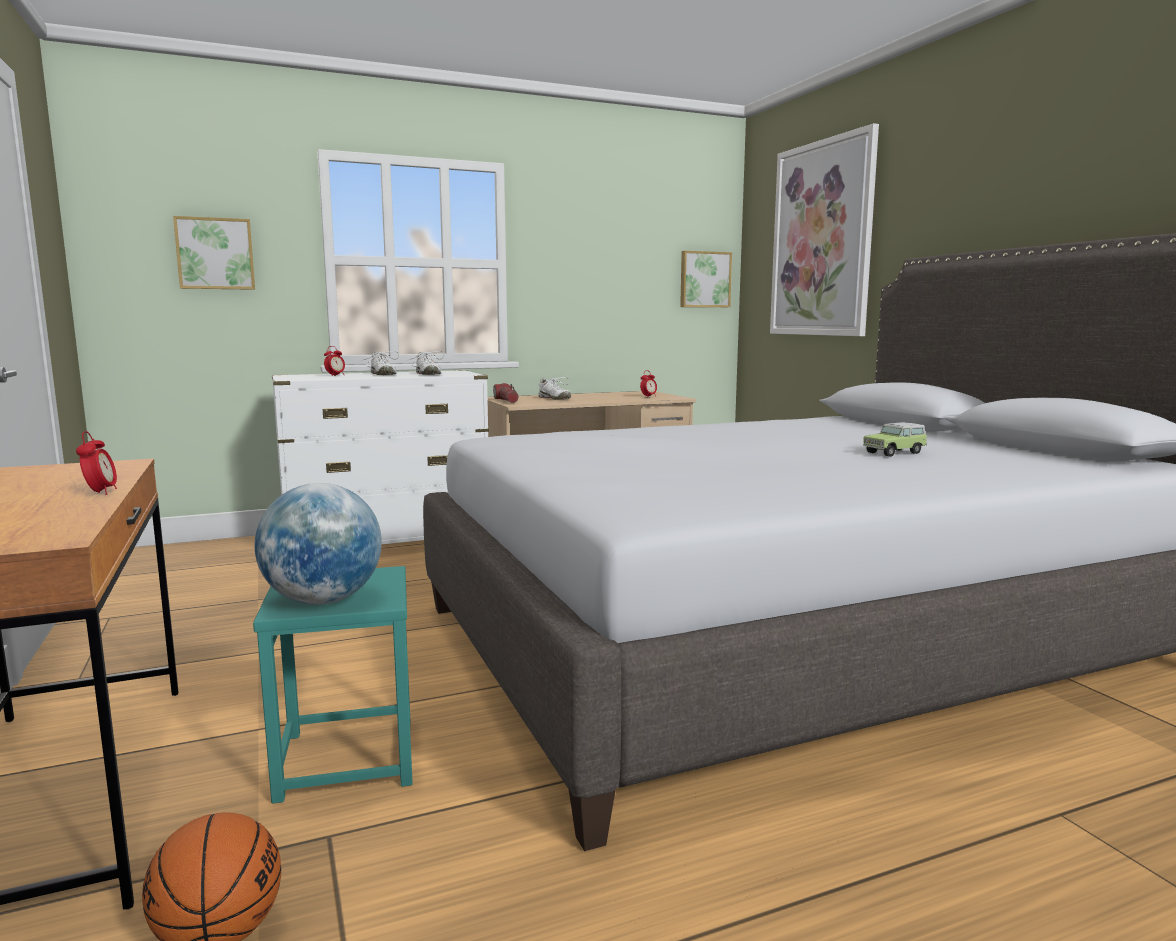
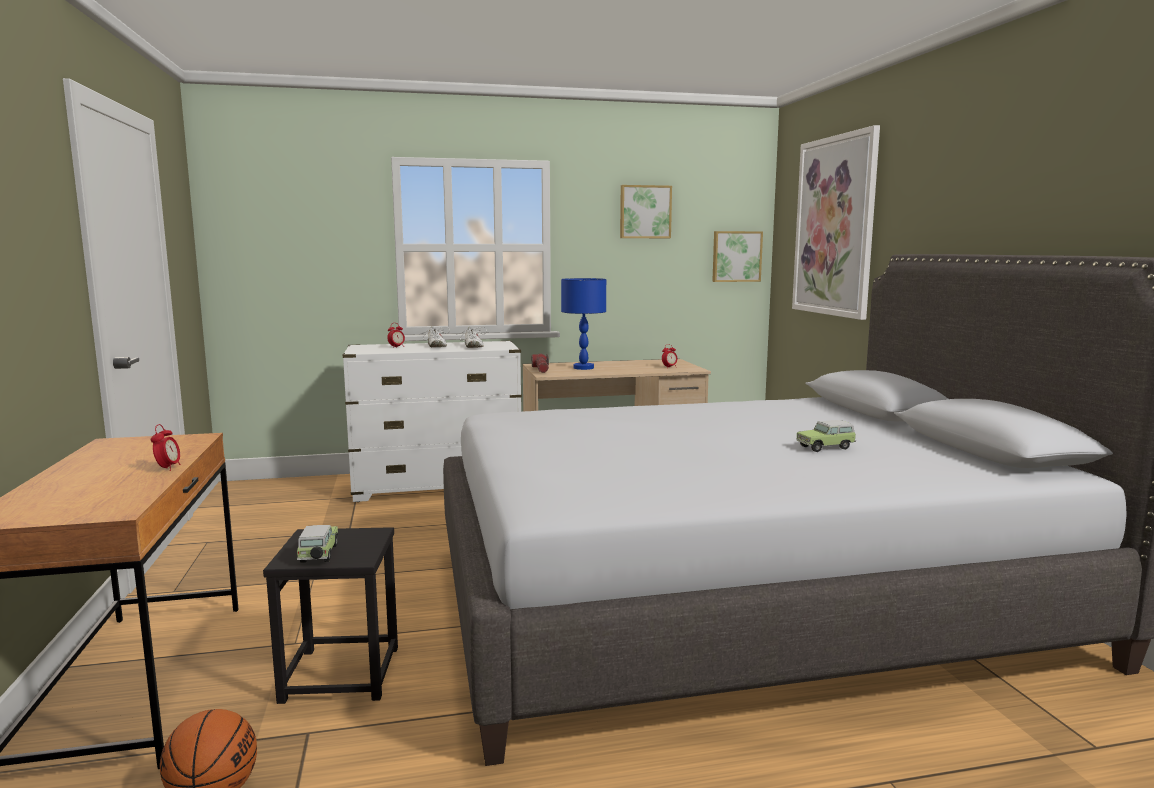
camera: 10 degrees right, 0 degrees up
picture [173,216,255,290] -> picture moved to [620,185,672,238]
turquoise stool [253,566,413,804] -> black stool [263,527,398,704]
globe [254,483,382,605] -> toy car [297,525,338,563]
white shoe [535,377,571,400] -> blue table lamp [561,278,606,370]

